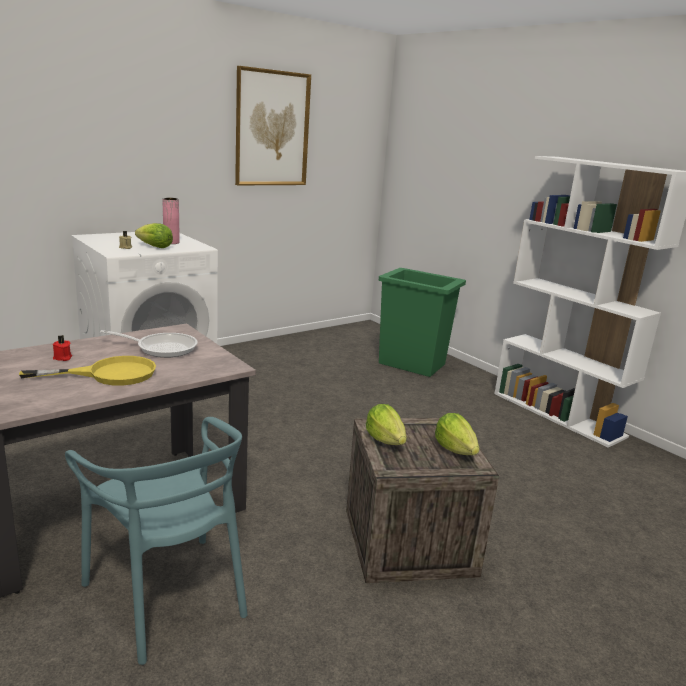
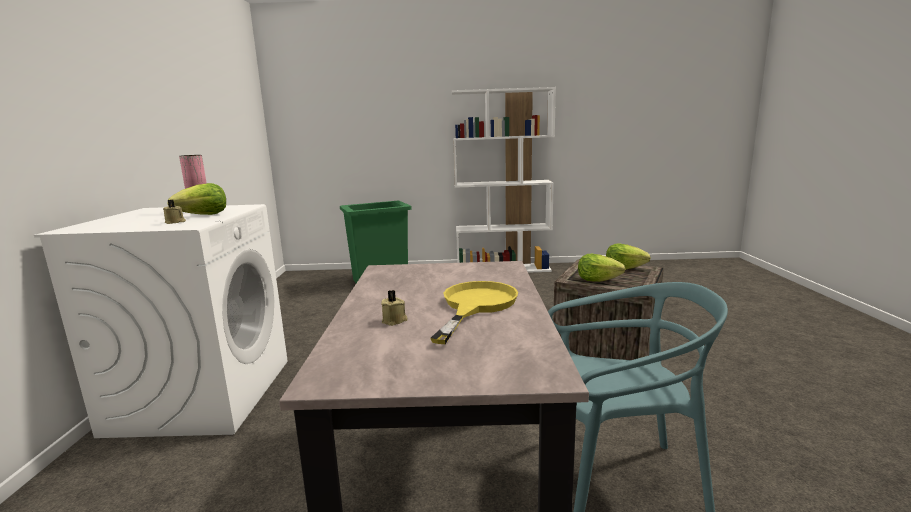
camera: 50 degrees left, 5 degrees down
red candle [53,335,72,361] -> beige candle [381,290,408,326]
frying pan [100,330,198,358] -> none
picture [235,66,311,185] -> none

